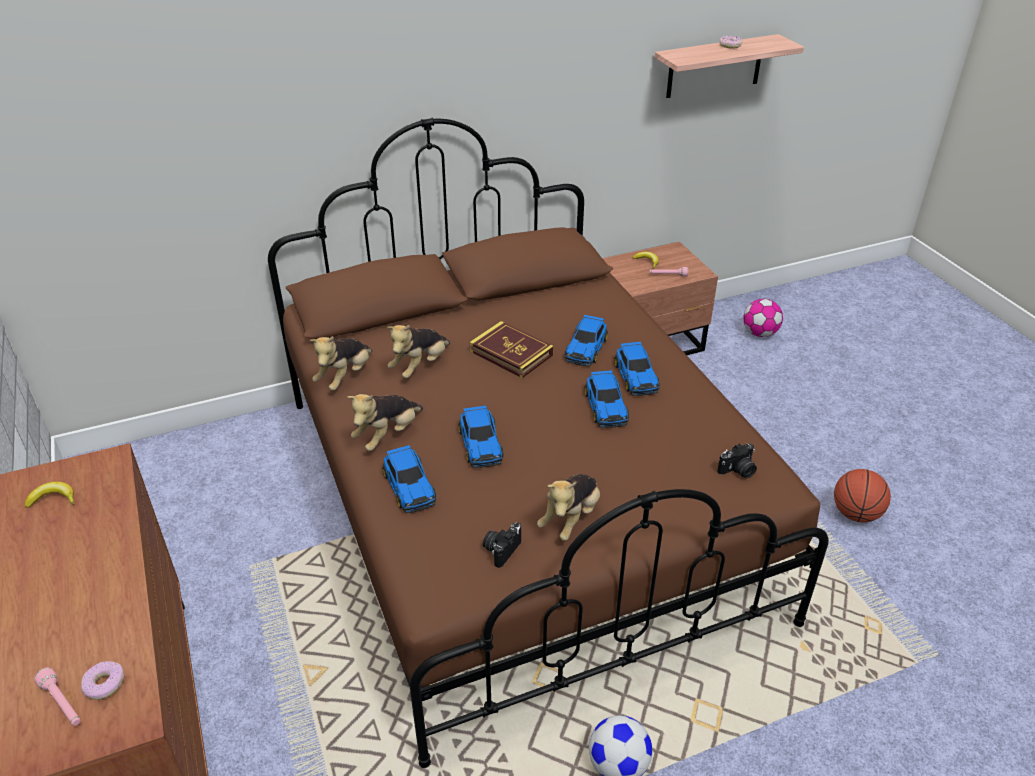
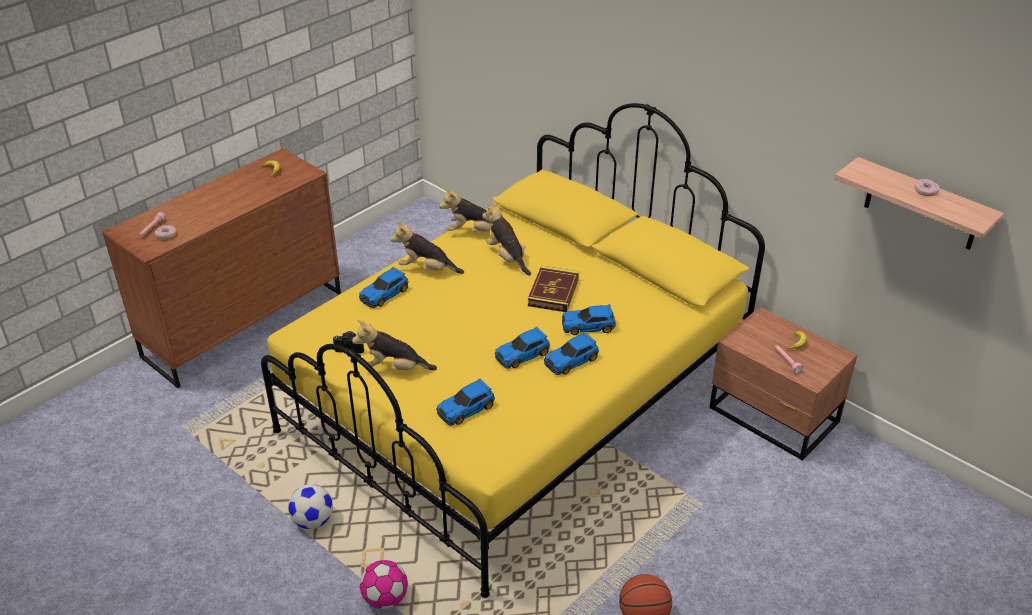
camera: 65 degrees right, 0 degrees up
brown bed [268,118,829,768] -> yellow bed [261,103,765,598]
plush toy [387,325,450,379] -> plush toy turned 45 degrees clockwise [482,200,531,276]
toy car [458,405,503,468] -> toy car moved to [437,379,495,426]
camera [717,443,757,479] -> none
football [743,299,783,337] -> football moved to [360,560,408,609]

